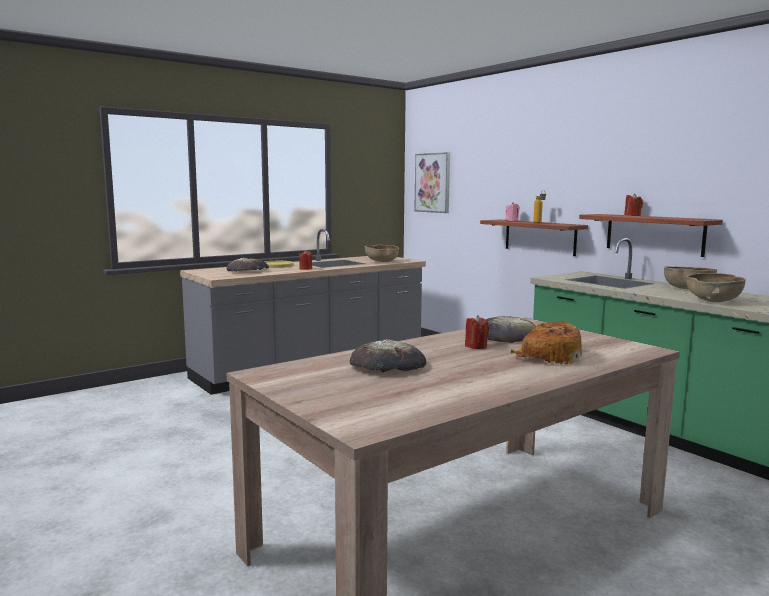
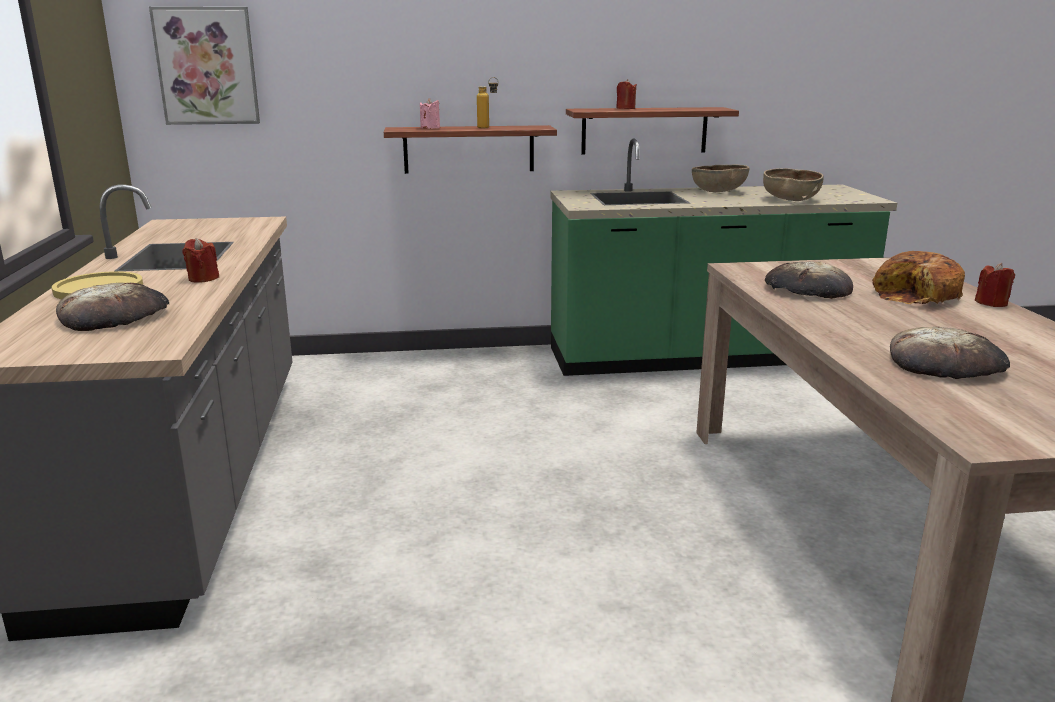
camera: 60 degrees left, 10 degrees up
brown bowl [365,245,399,262] -> none
red candle [465,315,489,349] -> red candle moved to [975,263,1015,307]

